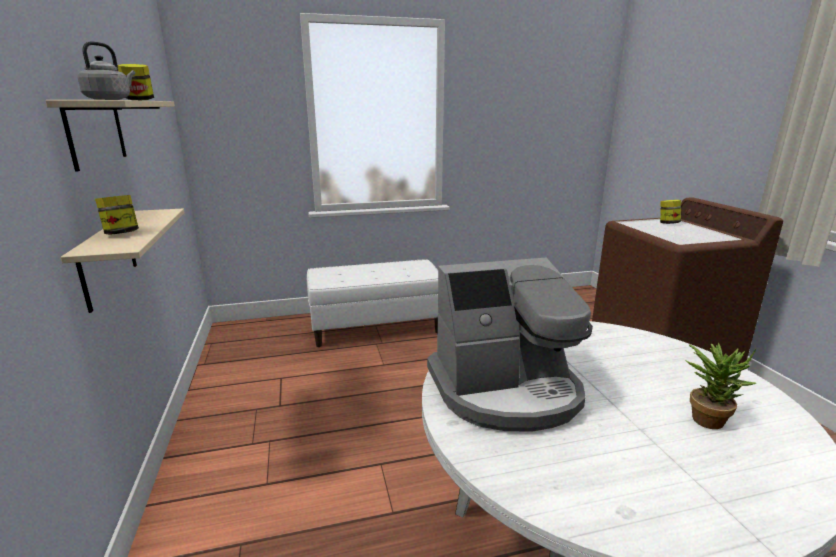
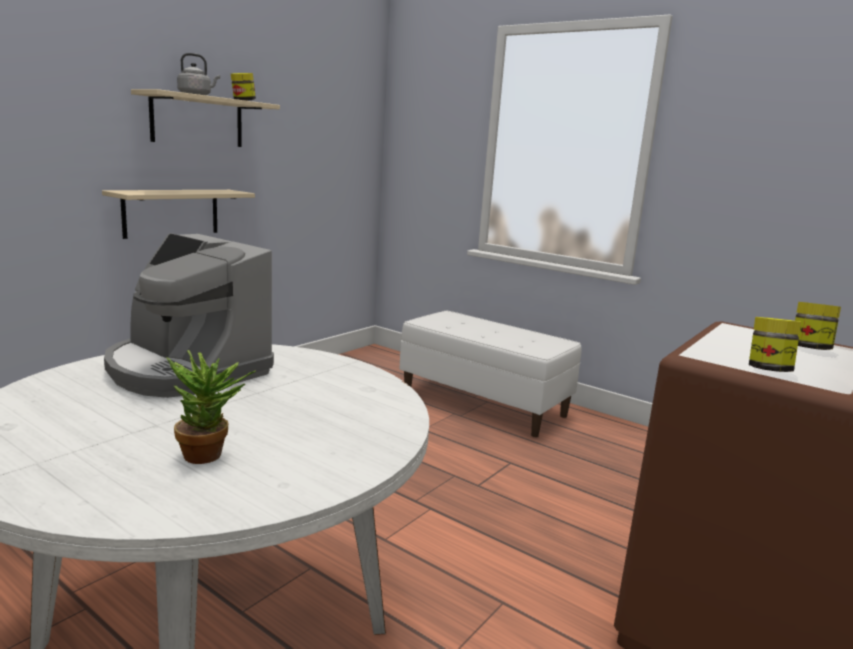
camera: 50 degrees right, 5 degrees down
jar [95,195,139,235] -> jar moved to [749,317,801,372]

